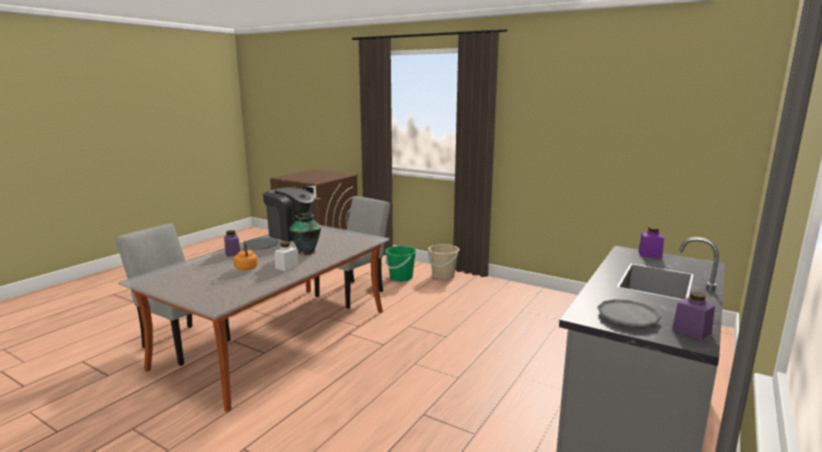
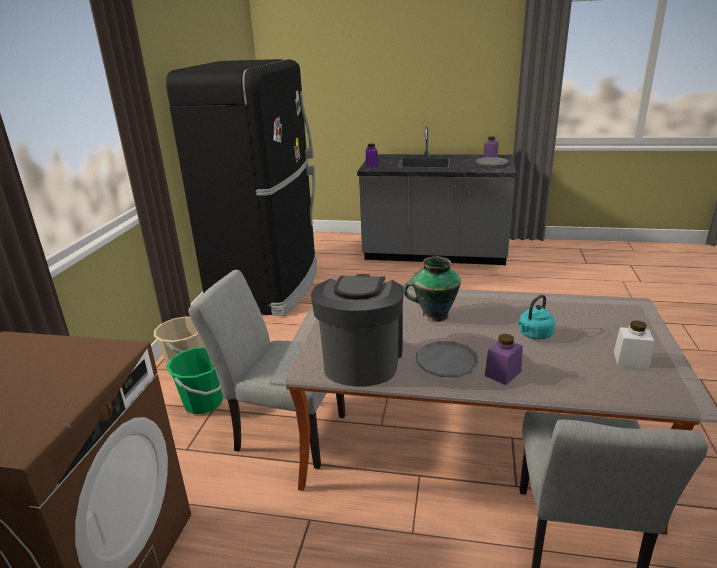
camera: 110 degrees left, 10 degrees up
orange kettle [234,241,258,270] -> turquoise kettle [518,295,555,340]
white jar [275,242,298,271] -> white jar moved to [614,320,654,368]
none -> black fridge [166,59,317,316]

